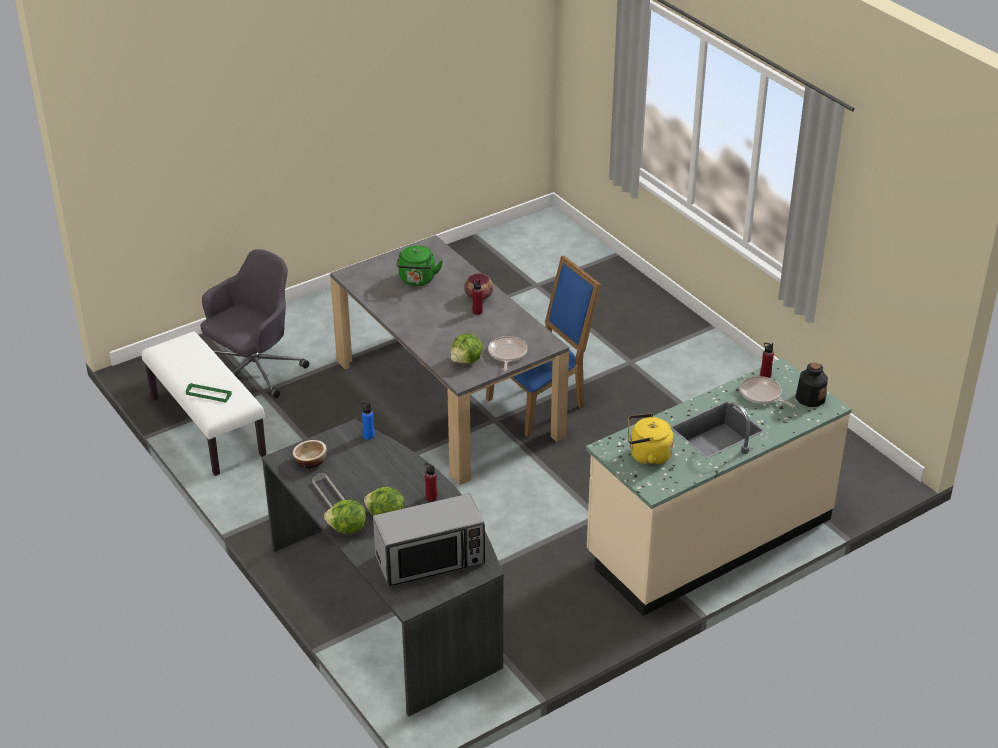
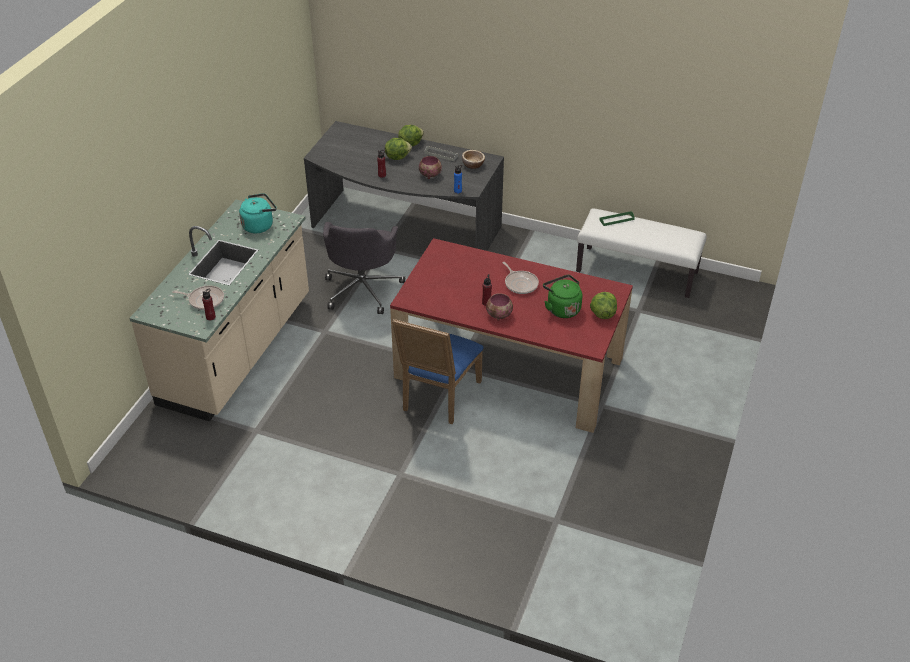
camera: 145 degrees right, 5 degrees up
grey office chair [200,249,309,398] -> grey office chair moved to [323,222,405,314]
grey dining table [330,235,569,485] -> red dining table [390,238,633,433]
microwave [373,494,485,586] -> none
lettuce [451,333,483,364] -> lettuce moved to [590,292,617,319]
frying pan [488,336,527,371] -> frying pan moved to [503,262,539,294]
yellow kettle [628,413,674,466] -> turquoise kettle [239,193,277,233]
bottle [795,362,828,407] -> none
none -> bowl [419,156,442,179]

